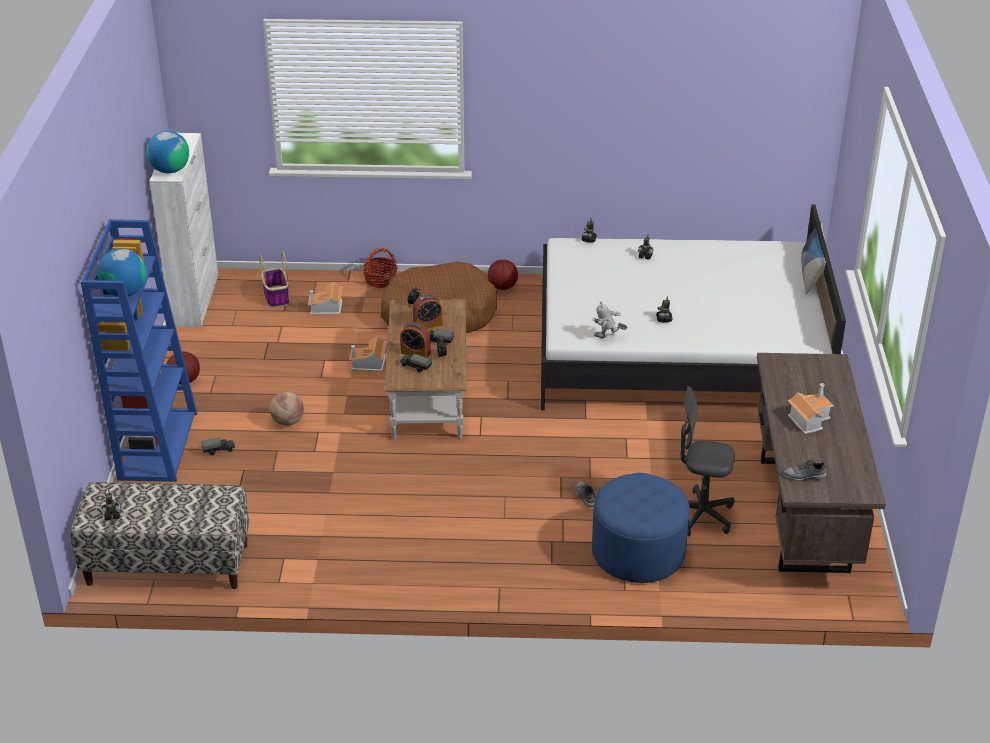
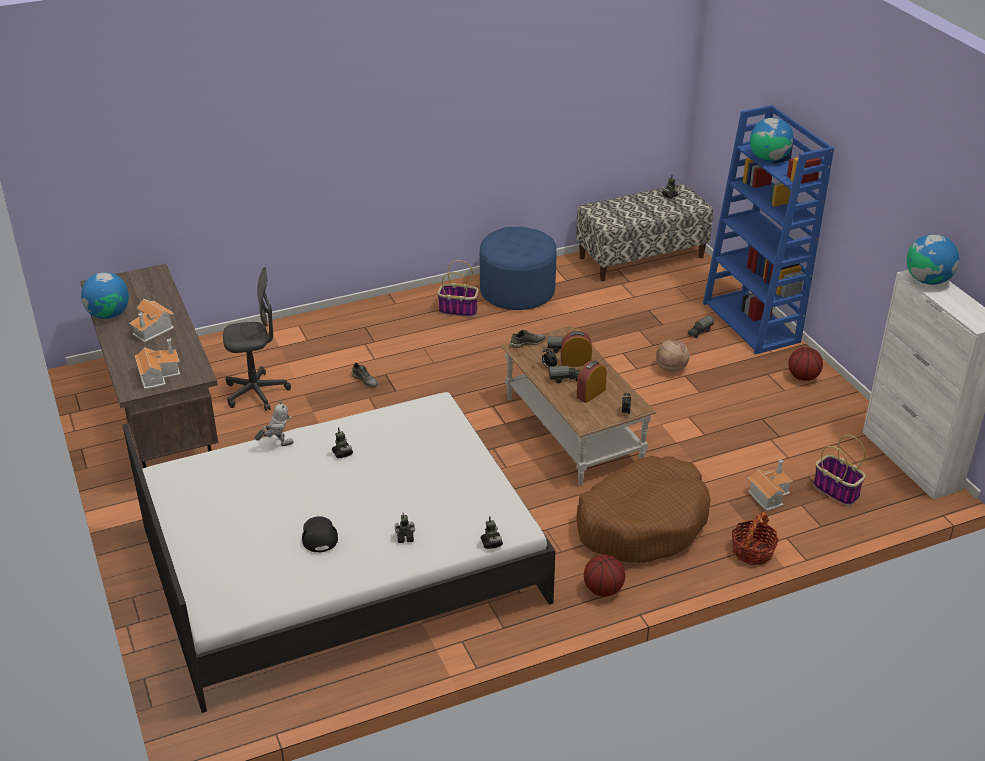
camera: 155 degrees right, 0 degrees up
toy house [349,336,387,371] -> toy house moved to [135,338,180,389]
blue ottoman [592,473,690,583] -> blue ottoman moved to [480,227,557,310]
toy robot [593,301,628,338] -> toy robot moved to [254,401,294,446]
grey shoe [783,460,827,481] -> grey shoe moved to [510,330,546,348]
pillow [801,222,826,295] -> none
none -> globe [81,272,129,319]
none -> black cap [302,516,338,552]
none -> basket [437,260,478,317]

